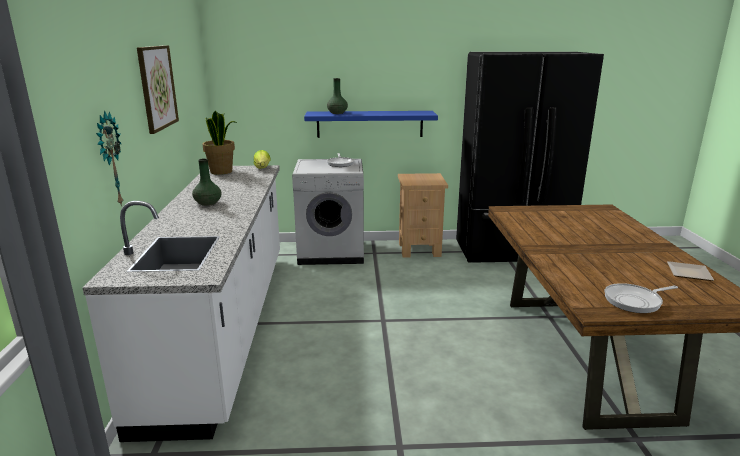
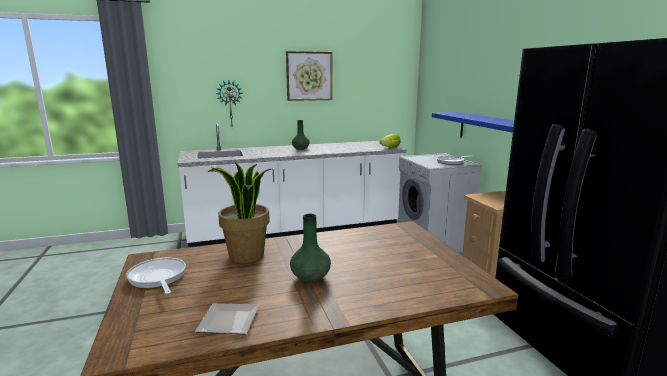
camera: 75 degrees right, 5 degrees down
potted plant [202,111,237,175] -> potted plant moved to [207,162,273,263]
green vase [327,78,348,114] -> green vase moved to [290,214,331,283]

